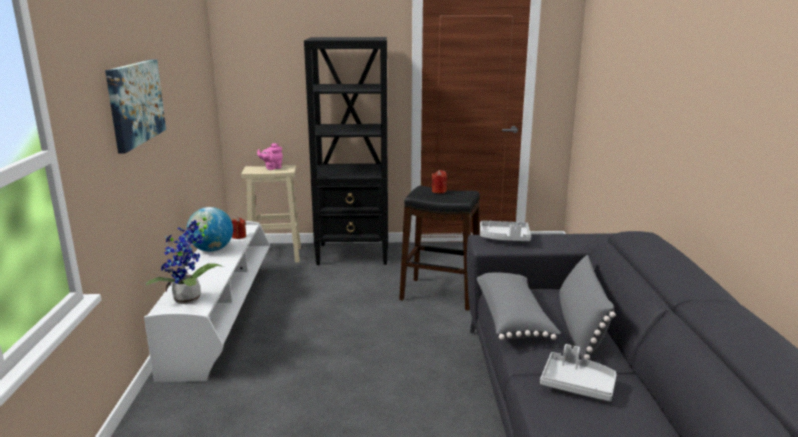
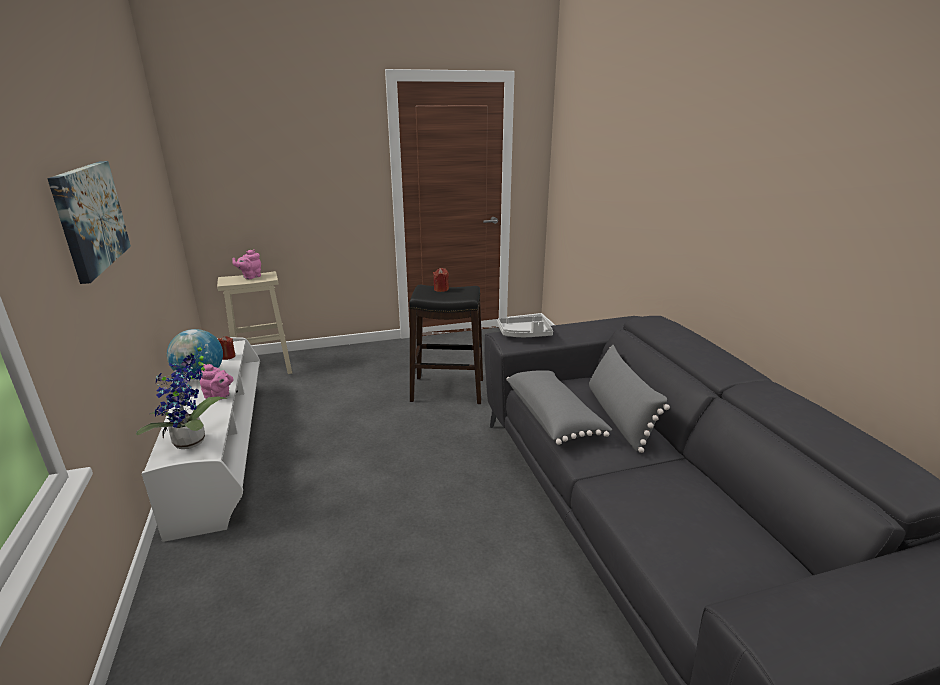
camera: 15 degrees left, 5 degrees up
black bookcase [304,37,388,265] -> none
grey tray [540,344,617,401] -> none
none -> pink teapot [199,364,234,400]

